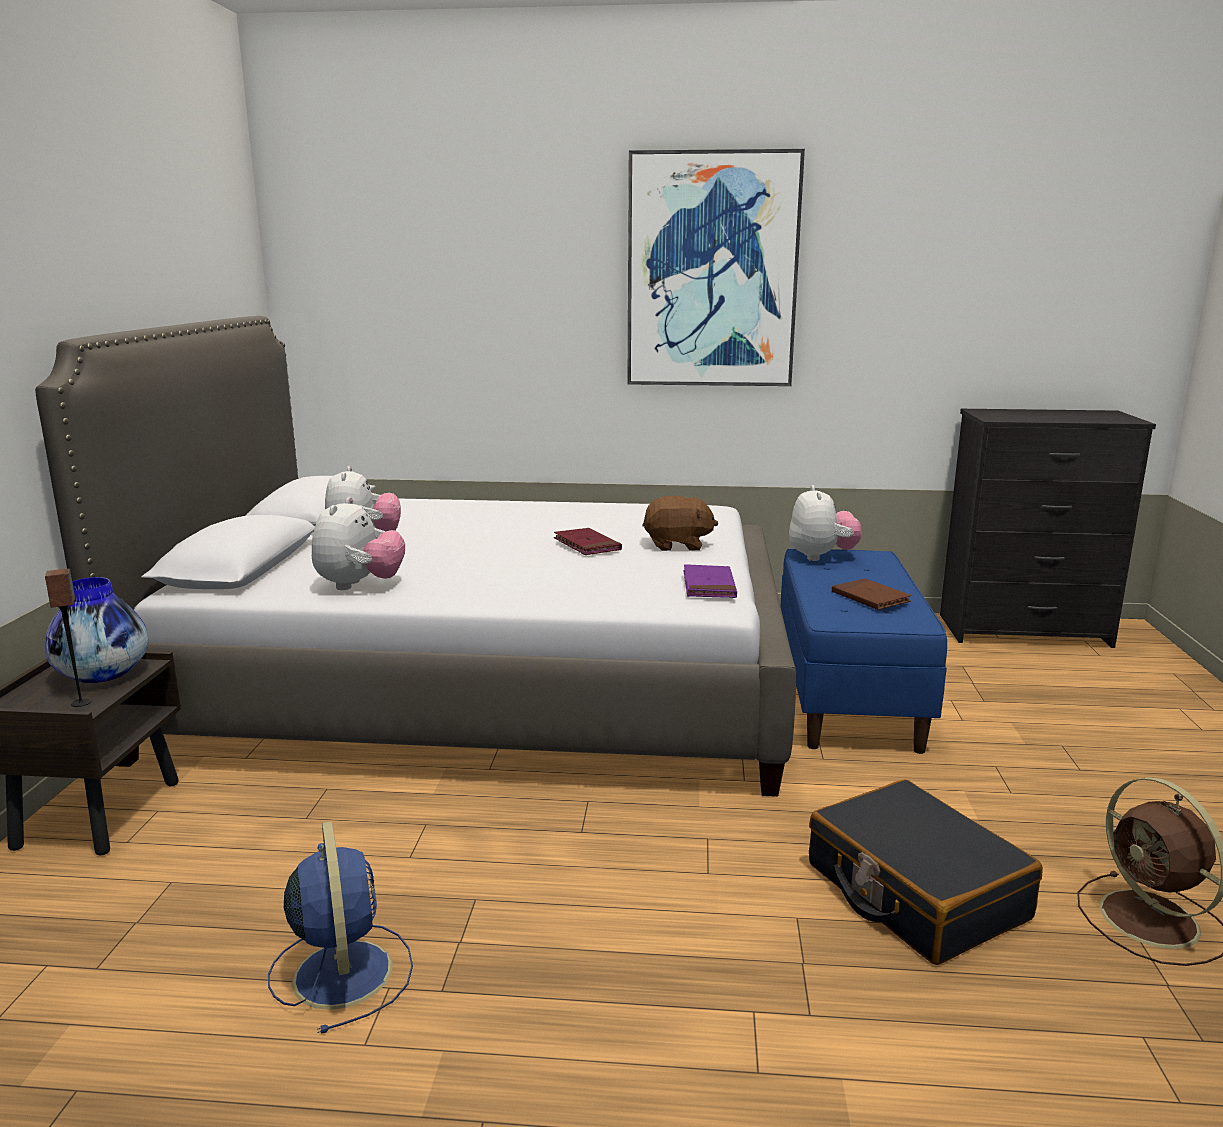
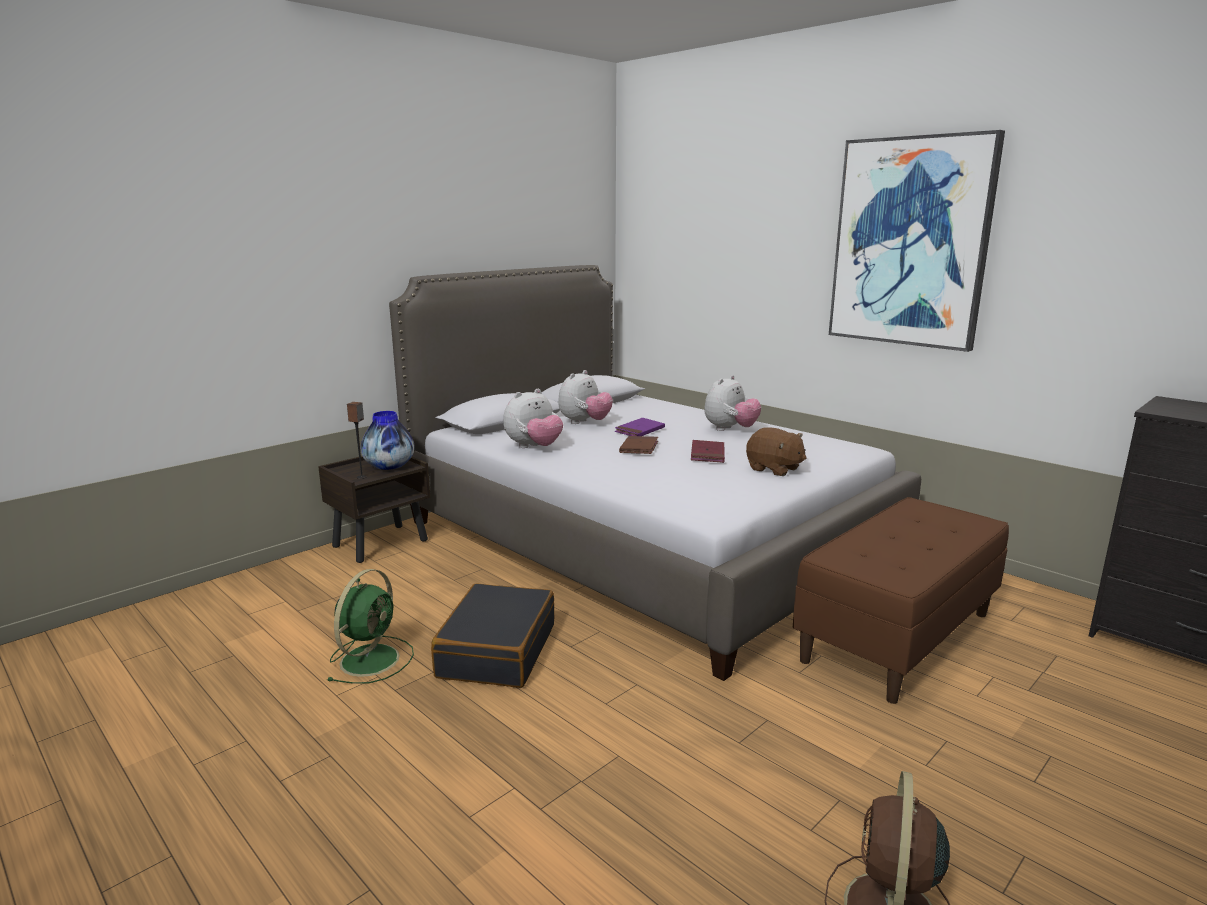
camera: 40 degrees right, 0 degrees up
blue fan [268,821,413,1034] -> green fan [326,569,414,684]
purple book [683,564,737,598] -> purple book moved to [615,418,665,436]
blue bench [781,549,947,754] -> brown bench [793,497,1009,704]
plush toy [789,485,862,561] -> plush toy moved to [704,375,761,431]
black suitcase [809,779,1043,965] -> black suitcase moved to [431,583,554,688]
brown book [832,578,911,610] -> brown book moved to [619,436,658,454]

